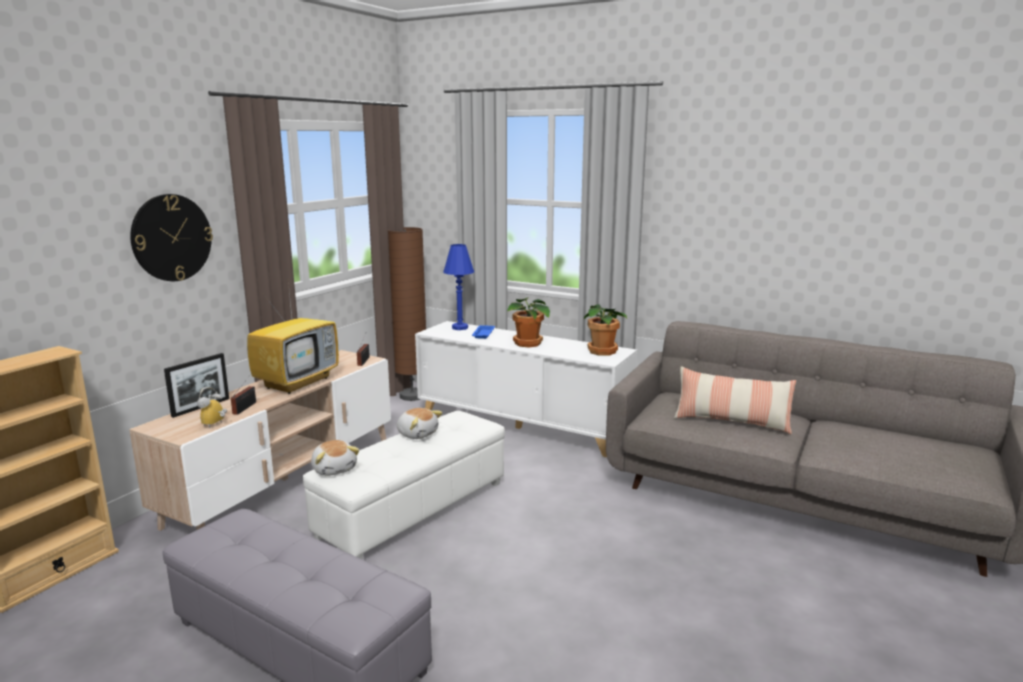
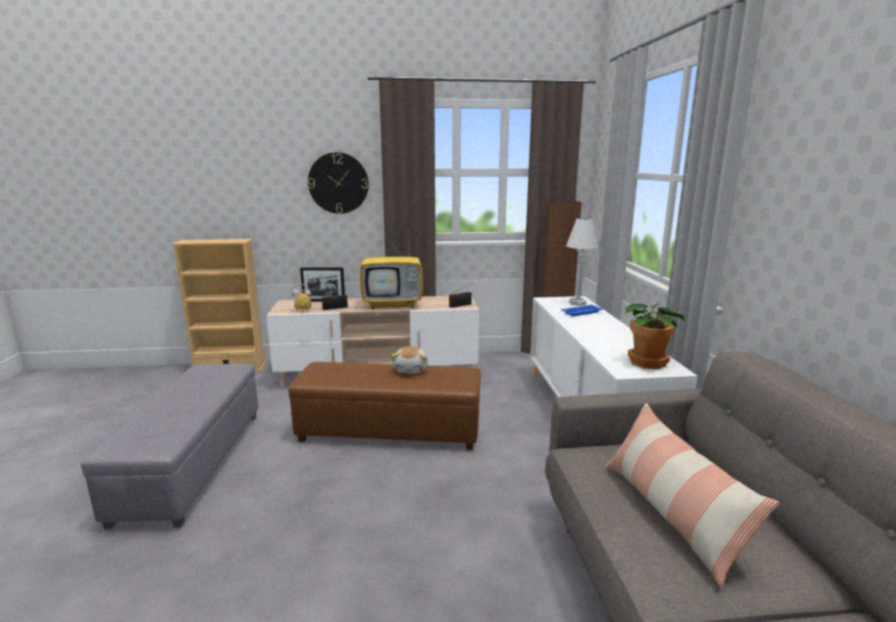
camera: 55 degrees right, 0 degrees up
white ottoman [303,411,505,560] -> brown ottoman [288,362,481,450]
plush toy [311,440,359,476] -> none
blue table lamp [443,244,474,330] -> white table lamp [566,218,598,306]
potted plant [507,297,550,348] -> none

